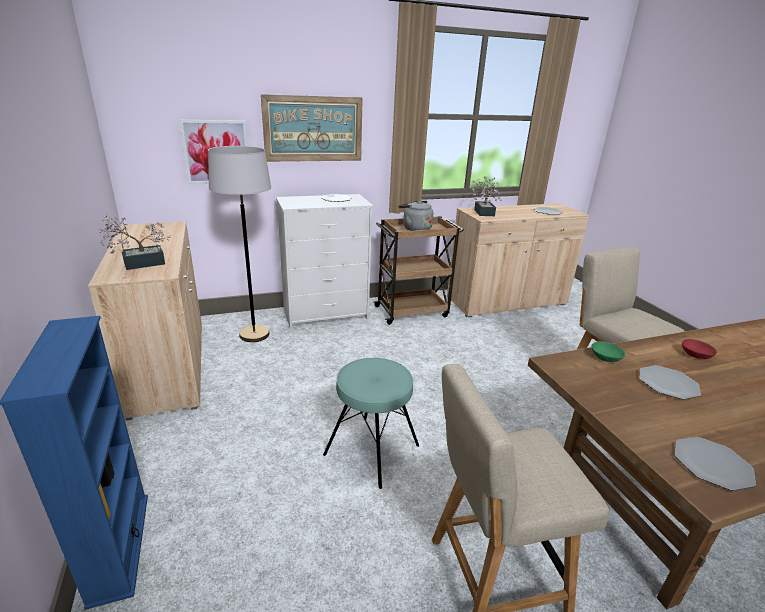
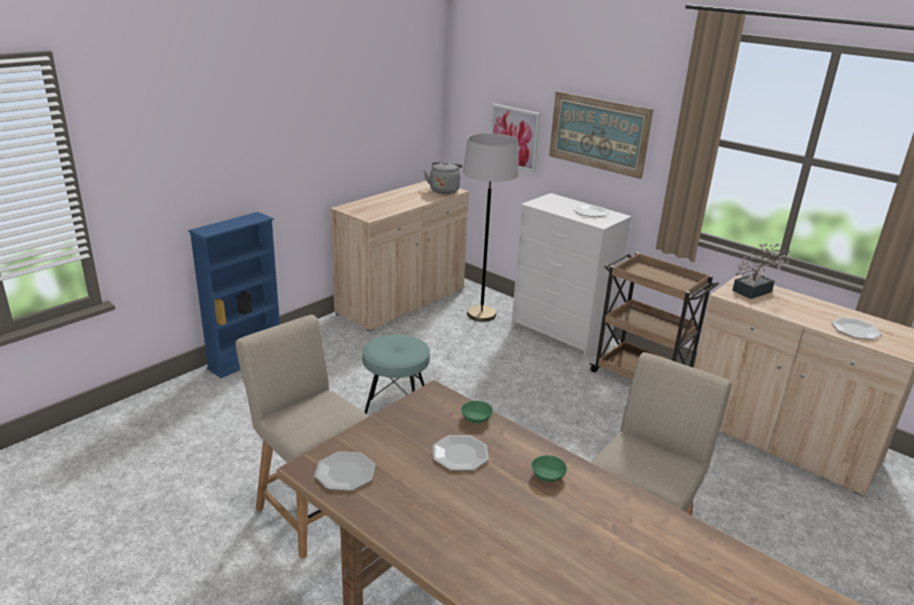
camera: 60 degrees right, 0 degrees up
potted plant [99,215,171,270] -> none
grey kettle [399,201,433,231] -> grey kettle moved to [424,162,462,194]
red bowl [682,339,717,359] -> green bowl [532,455,567,482]

